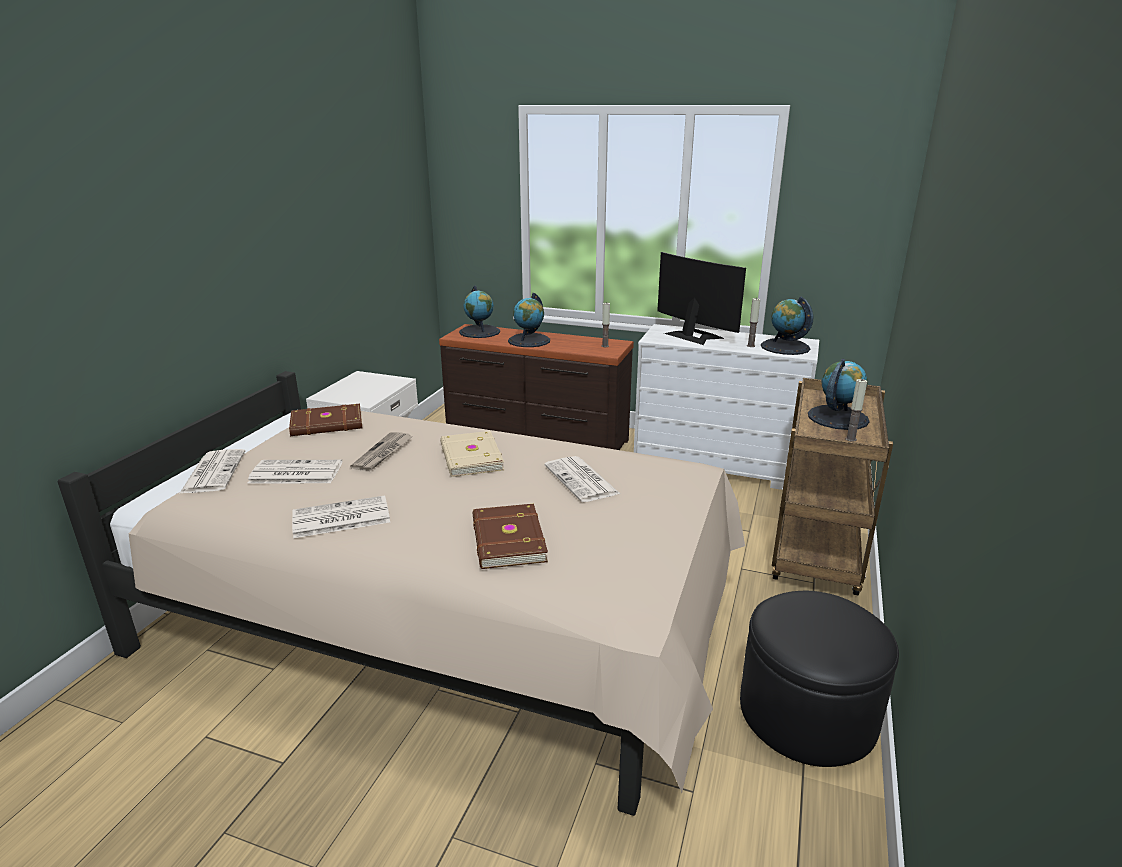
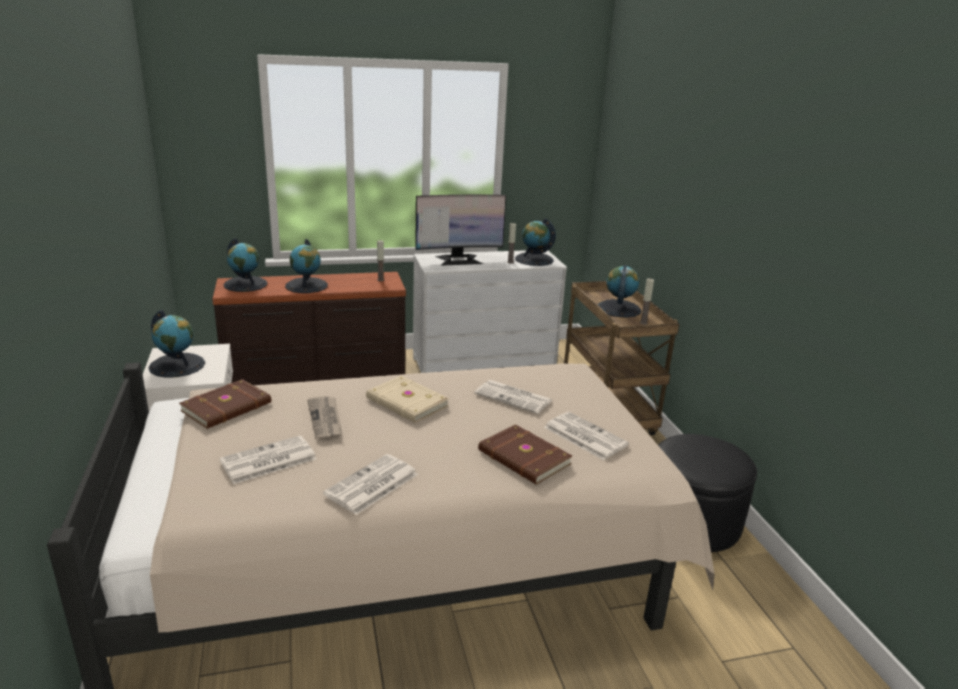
camera: 35 degrees left, 0 degrees up
newspaper [179,449,245,494] -> newspaper moved to [544,412,629,460]
monitor [657,252,746,345] -> monitor turned 150 degrees clockwise [415,194,506,266]
none -> globe [148,310,205,378]

